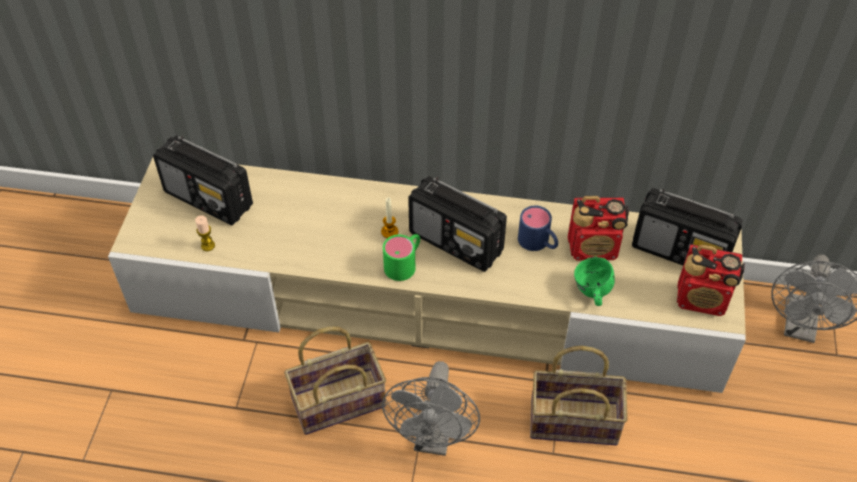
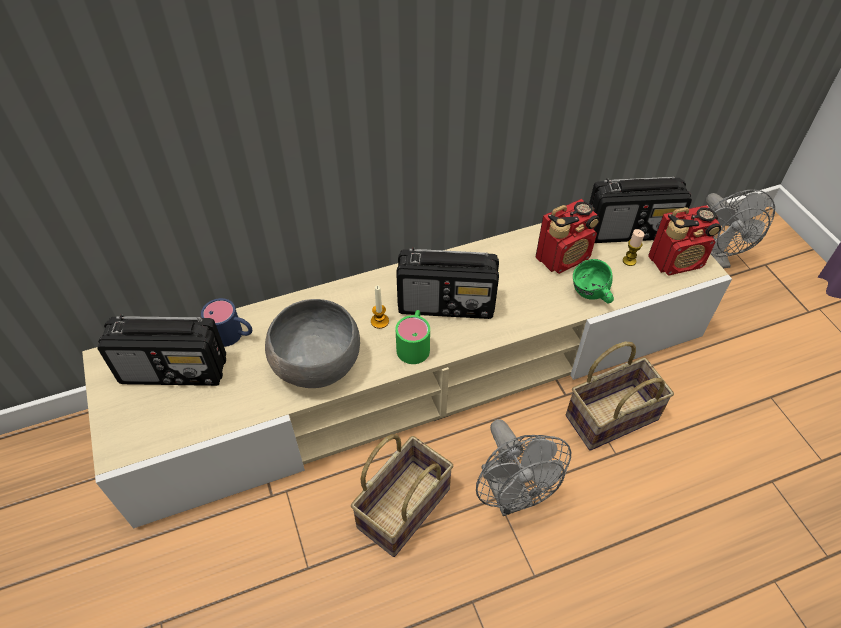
camera: 30 degrees left, 0 degrees up
candle [195,215,215,251] -> candle moved to [623,229,644,266]
blue mug [518,206,558,251] -> blue mug moved to [201,298,252,347]
none -> grey bowl [265,299,360,388]

